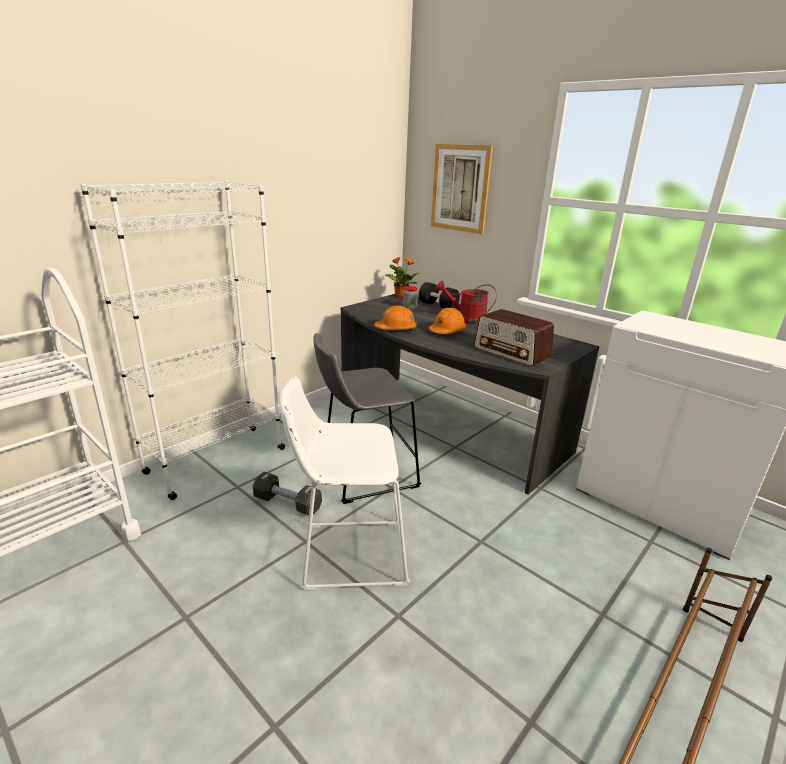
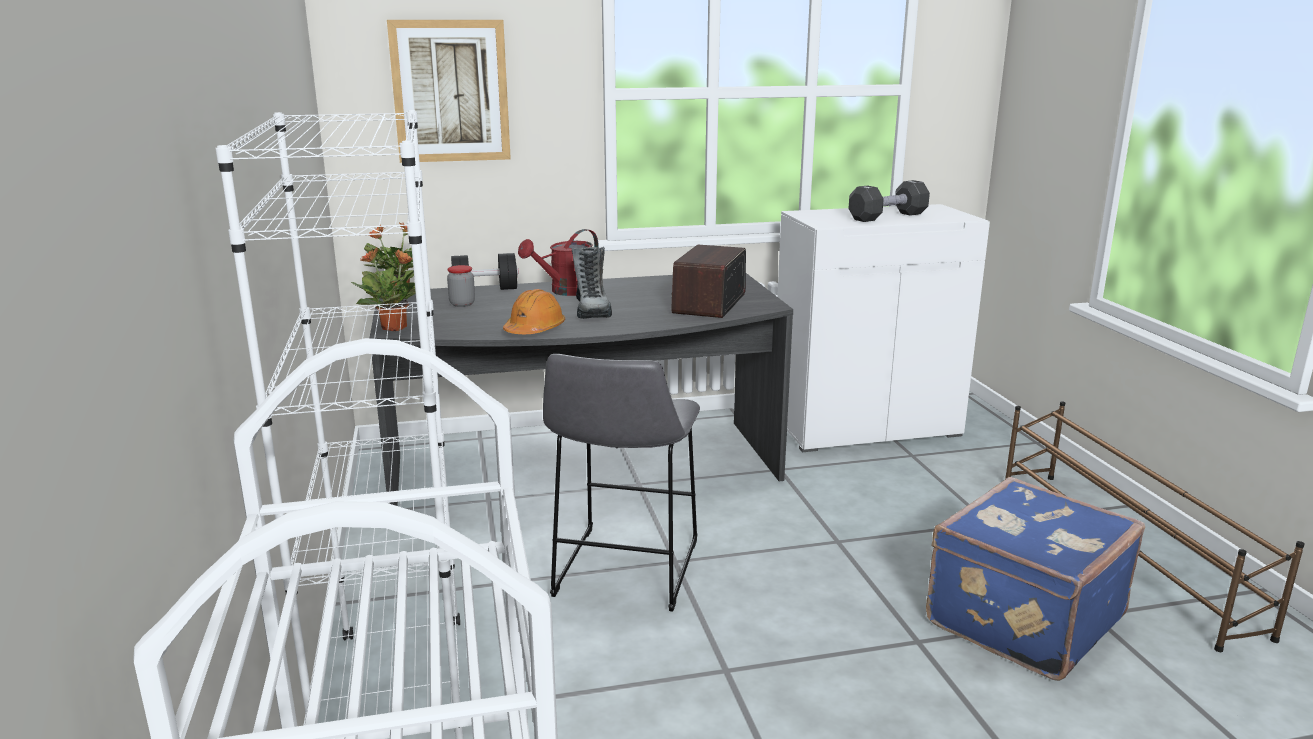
camera: 55 degrees left, 5 degrees down
black dumbbell [253,472,322,515] -> black dumbbell moved to [849,180,930,222]
white stool [279,376,410,591] -> none
orange hard hat [429,308,466,334] -> boot [572,247,612,319]
radio [474,309,554,366] -> radio turned 120 degrees clockwise [671,245,746,318]
none -> potted plant [351,247,416,331]
none -> blue suitcase [926,477,1145,681]

